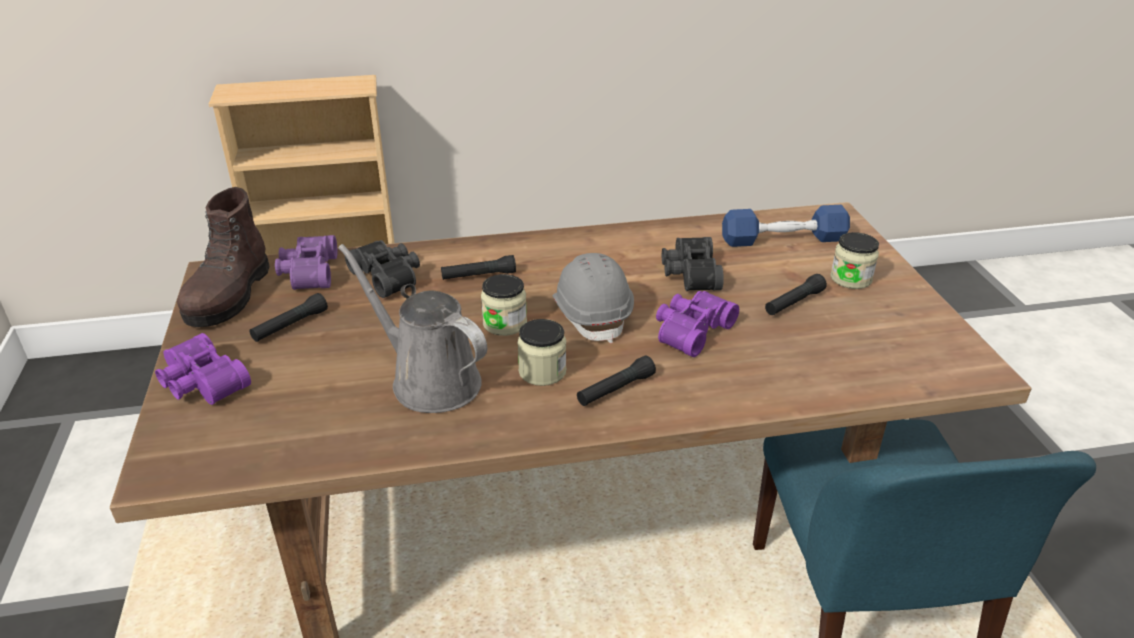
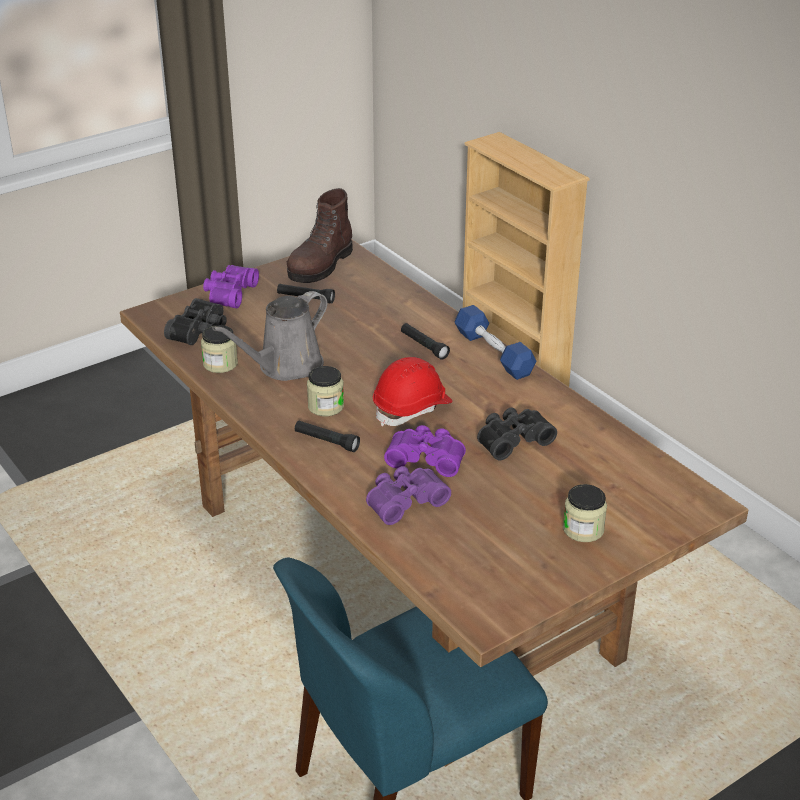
camera: 65 degrees right, 0 degrees up
brown boot [177,187,270,327] -> brown boot turned 45 degrees counterclockwise [287,188,353,283]
purple binoculars [275,235,337,290] -> purple binoculars moved to [366,466,451,525]
grey watering can [338,244,487,413] -> grey watering can turned 150 degrees counterclockwise [212,291,327,381]
black binoculars [345,240,420,298] -> black binoculars moved to [164,298,226,345]
jar [481,274,527,336] -> jar moved to [201,325,238,373]
grey hard hat [552,253,634,343] -> red hard hat [373,357,453,427]
blue dumbbell [722,205,850,247] -> blue dumbbell moved to [454,305,537,380]
black flashlight [765,274,827,315] -> none

